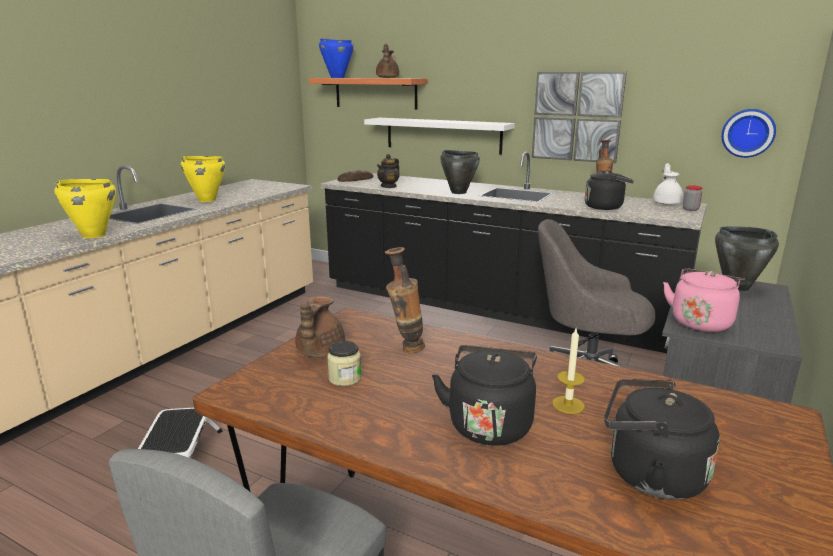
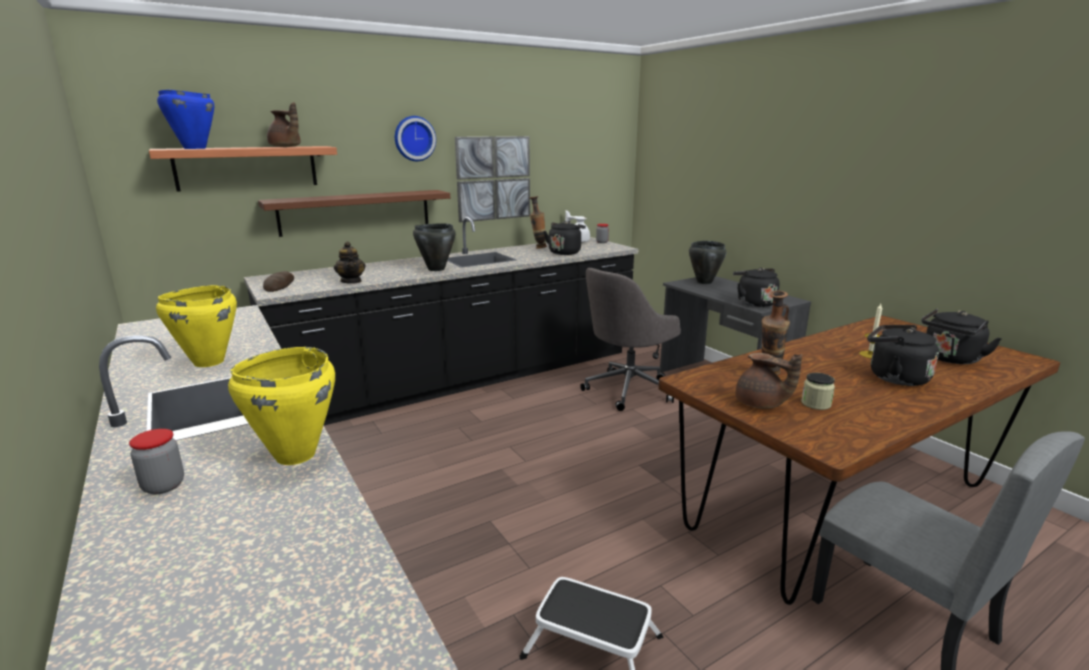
camera: 60 degrees left, 0 degrees up
white shelf [364,118,515,155] -> brown shelf [258,190,450,237]
pink kettle [663,268,745,332] -> black kettle [733,268,780,307]
wall clock [721,109,776,158] -> wall clock moved to [395,116,436,161]
none -> jar [129,429,184,495]

